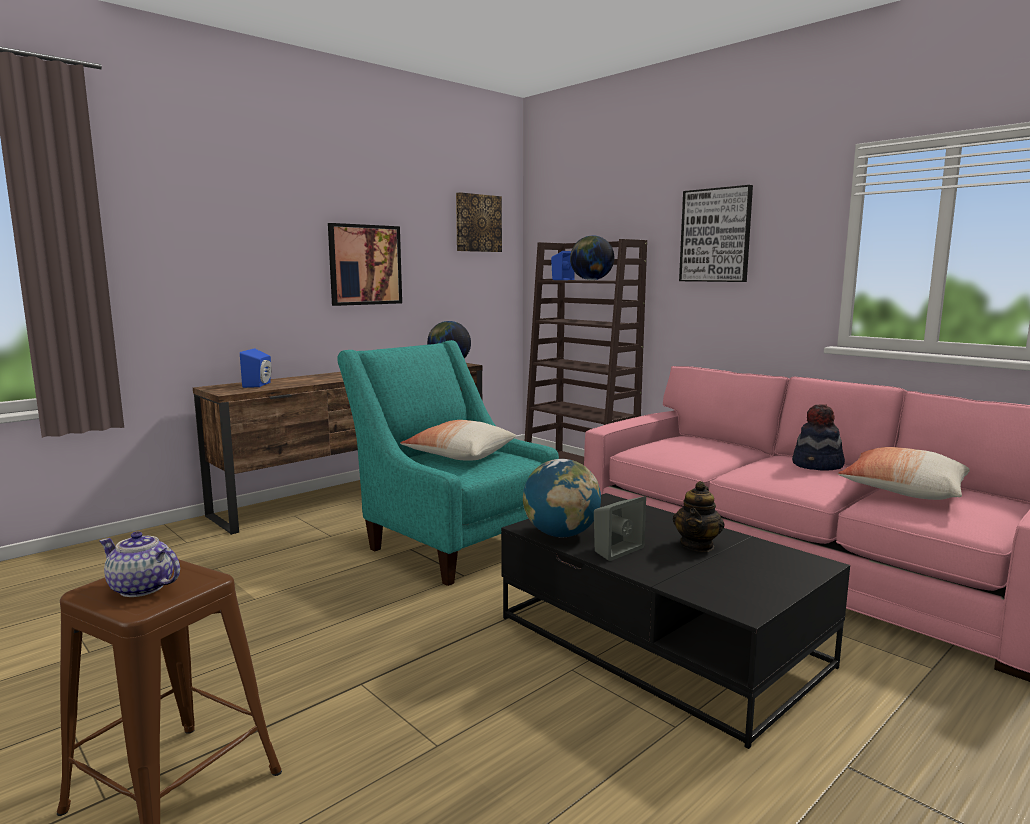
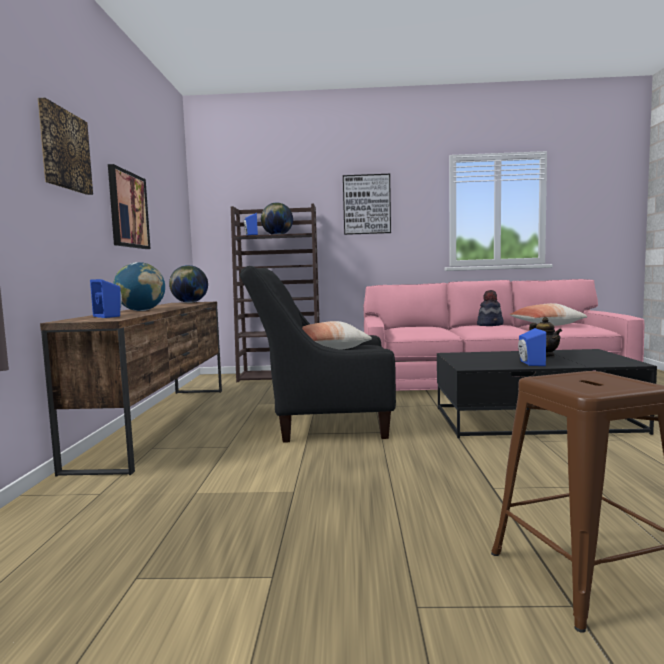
camera: 45 degrees left, 5 degrees down
teapot [99,532,180,597] -> none
turquoise armchair [337,340,559,586] -> black armchair [239,266,396,443]
picture [456,192,502,252] -> picture moved to [38,98,93,195]
globe [523,459,601,538] -> globe moved to [113,262,165,311]
grey speaker [594,496,646,561] -> blue speaker [518,328,546,366]

